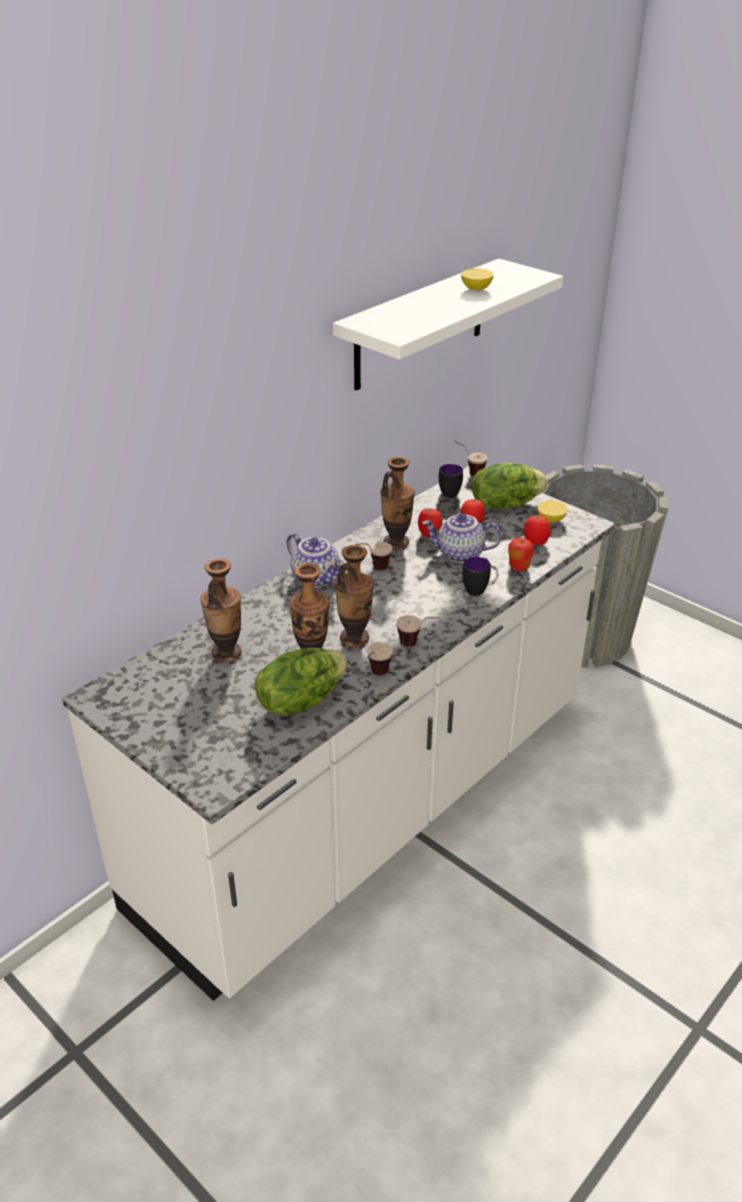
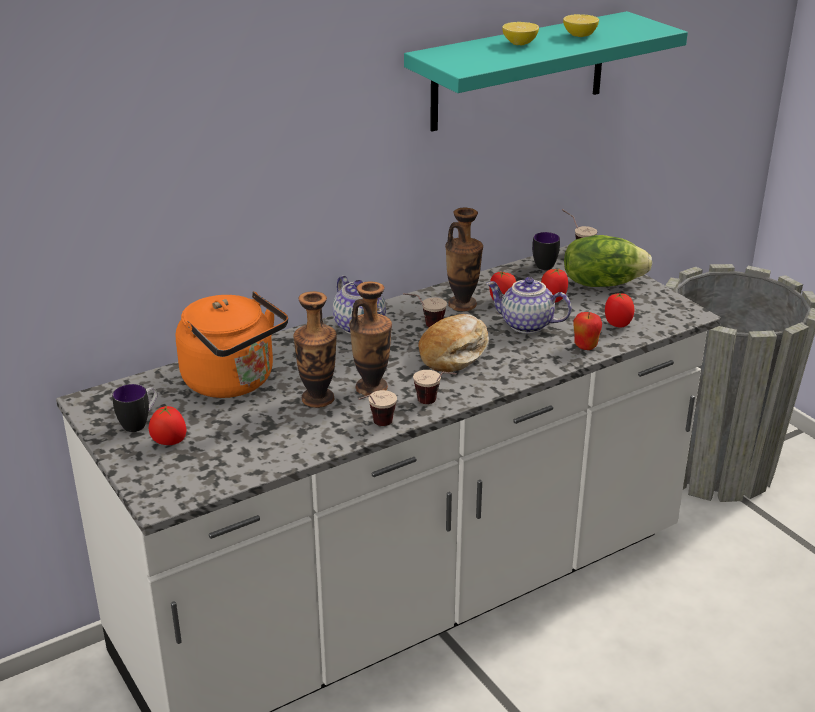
camera: 15 degrees right, 5 degrees down
vase [201,559,242,663] -> orange kettle [176,292,288,398]
lettuce [255,648,348,716] -> none
white shelf [333,259,563,390] -> turquoise shelf [404,11,688,132]
mug [462,557,491,596] -> mug moved to [112,384,158,432]
lemon [538,500,568,523] -> lemon moved to [502,22,539,45]
none -> tomato [148,406,186,445]
none -> bread [418,314,489,372]

